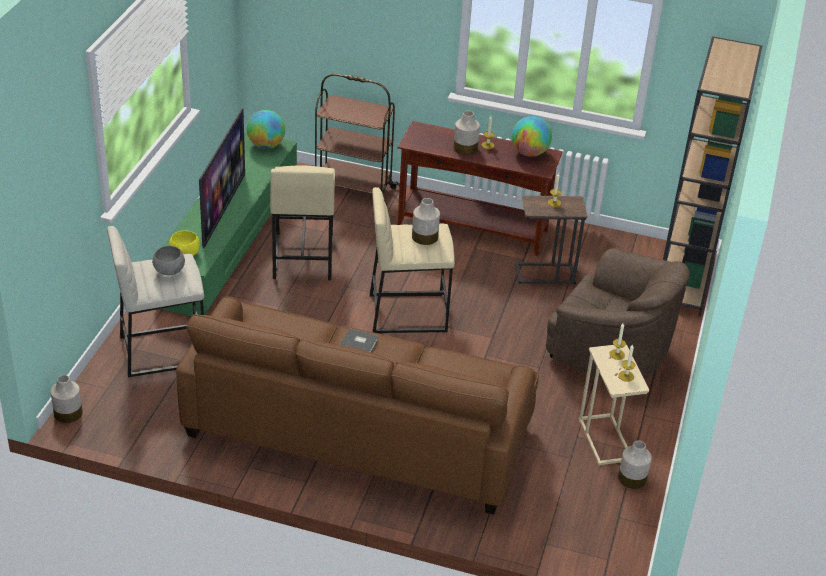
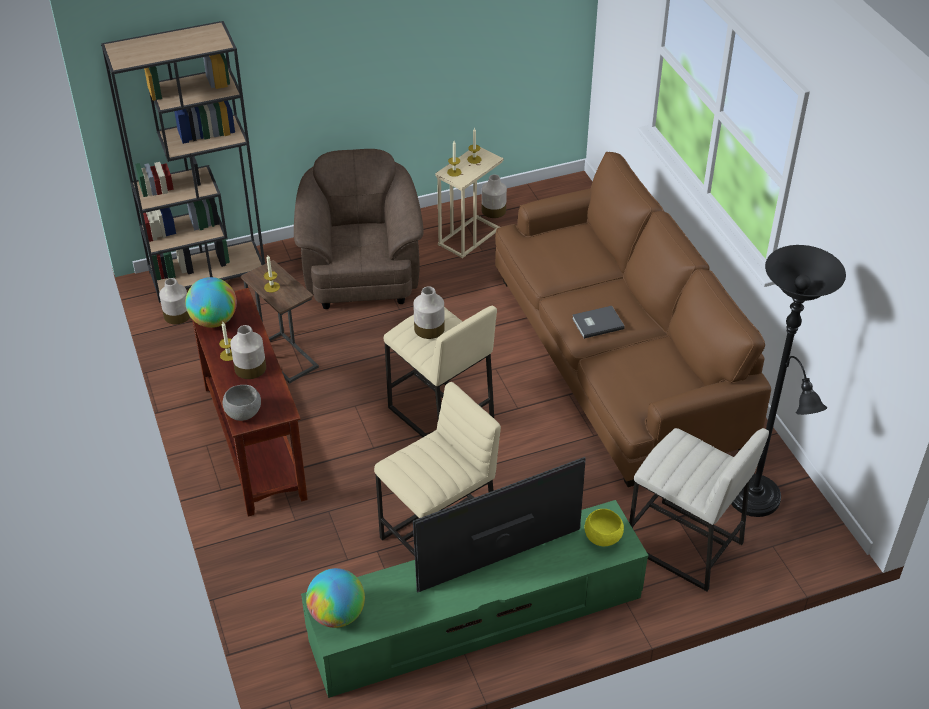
camera: 125 degrees left, 5 degrees up
beige vase [51,375,83,423] -> beige vase moved to [159,278,190,324]
grey bowl [152,246,185,276] -> grey bowl moved to [223,385,261,421]
brown cart [315,74,400,205] -> none
none -> black floor lamp [731,245,846,517]

